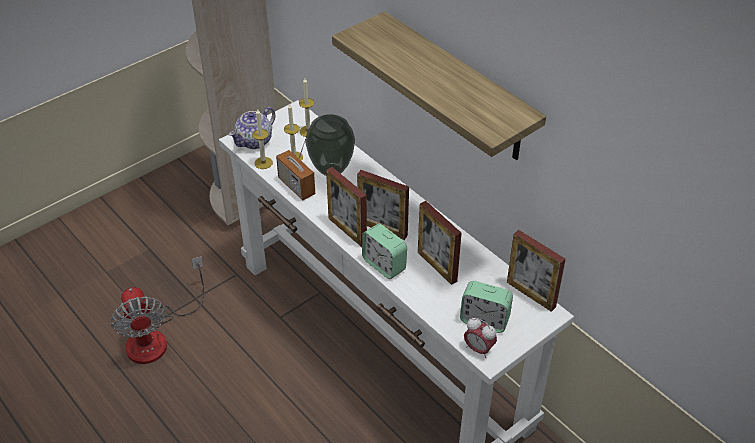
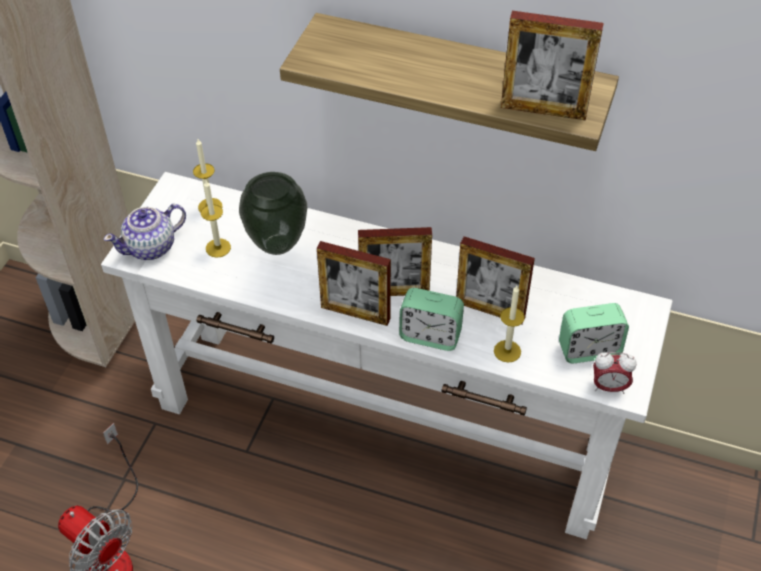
camera: 30 degrees left, 5 degrees up
teapot [229,107,276,149] -> teapot turned 45 degrees clockwise [104,204,186,260]
candle [252,109,273,169] -> candle moved to [494,286,525,363]
radio [276,138,315,200] -> none
picture frame [507,230,566,312] -> picture frame moved to [501,11,604,120]

